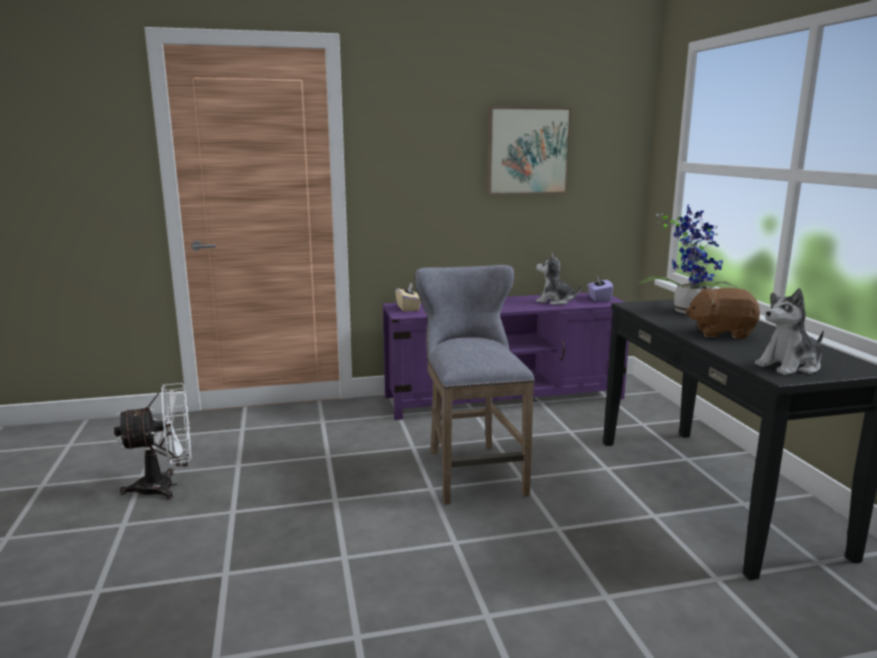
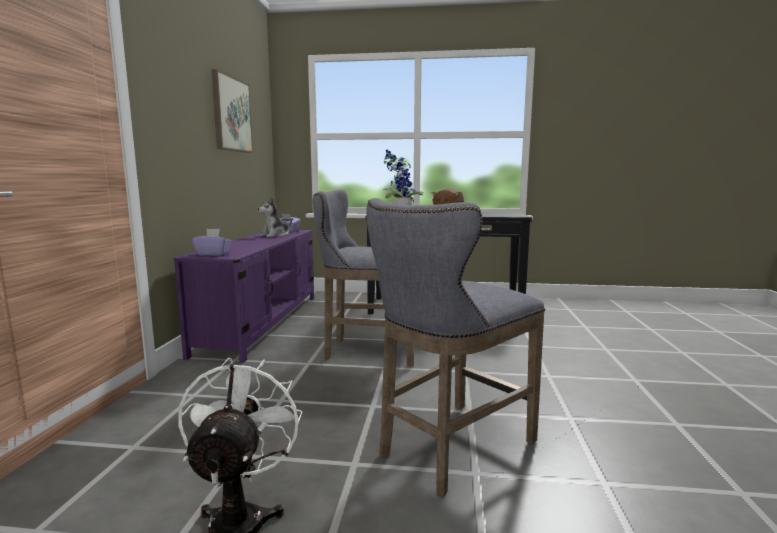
camera: 70 degrees left, 5 degrees down
beige tissue box [395,282,421,312] -> purple tissue box [192,229,232,256]
plush toy [755,288,824,375] -> none
none -> grey stool [366,198,545,497]

